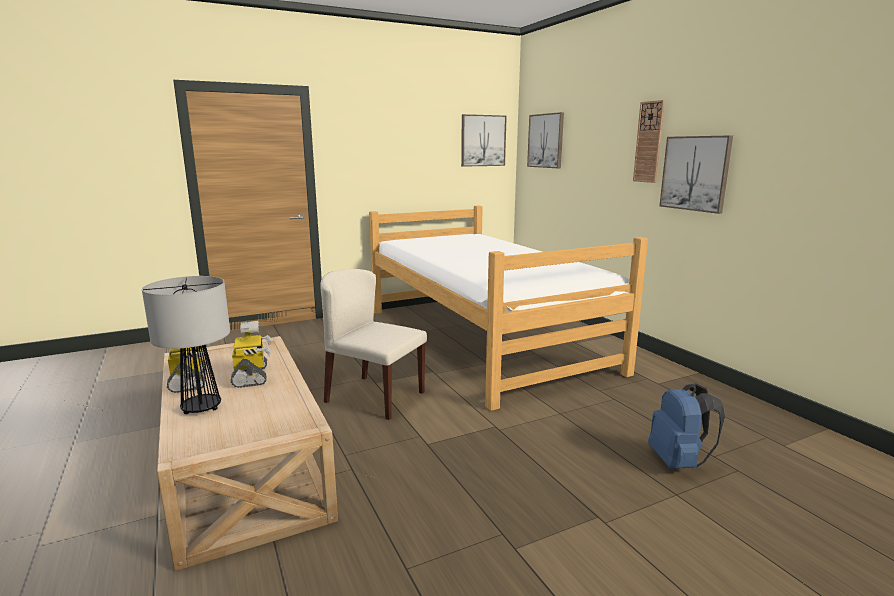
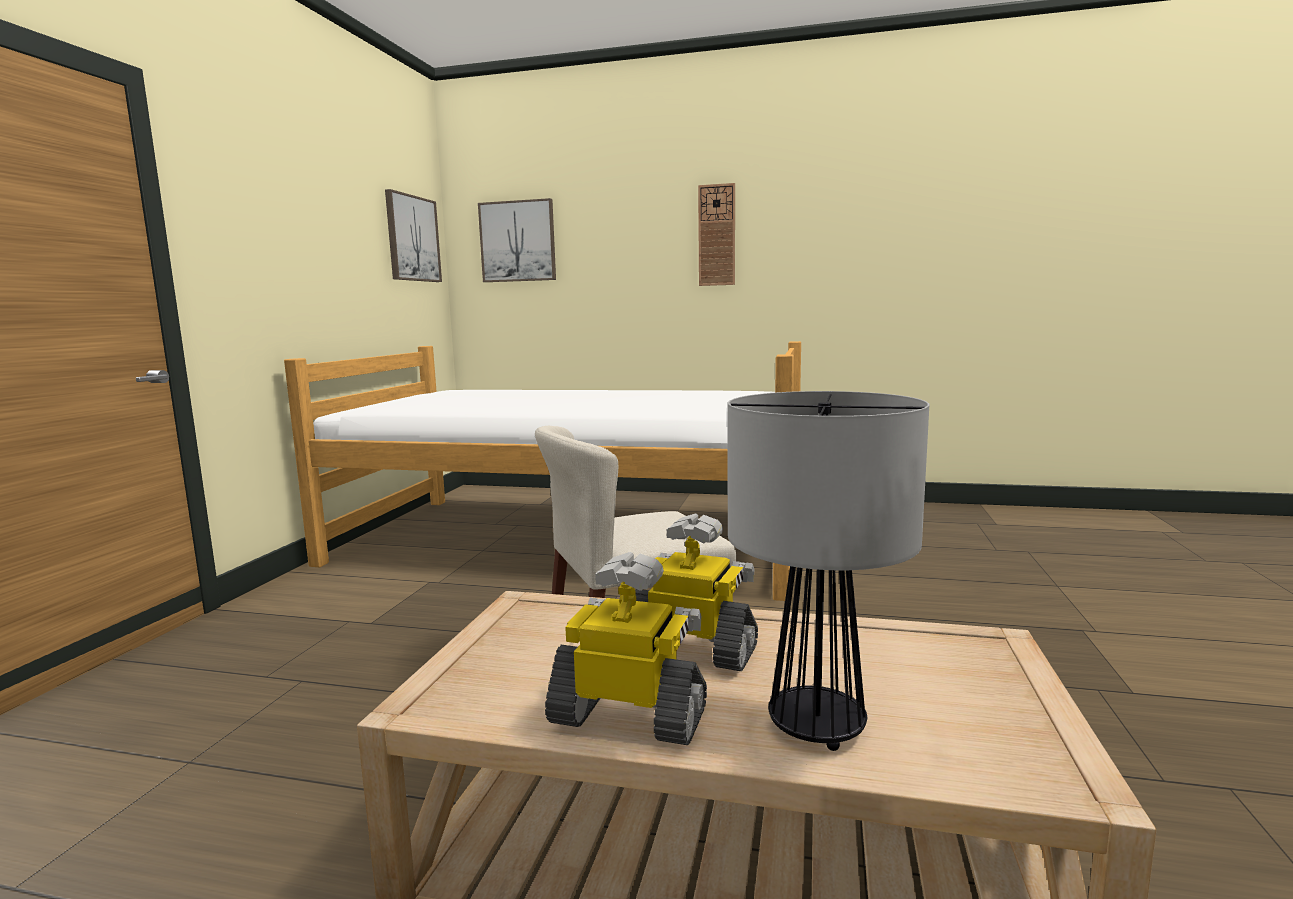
camera: 50 degrees left, 5 degrees down
blue backpack [648,383,725,469] -> none
picture [659,135,733,214] -> none

